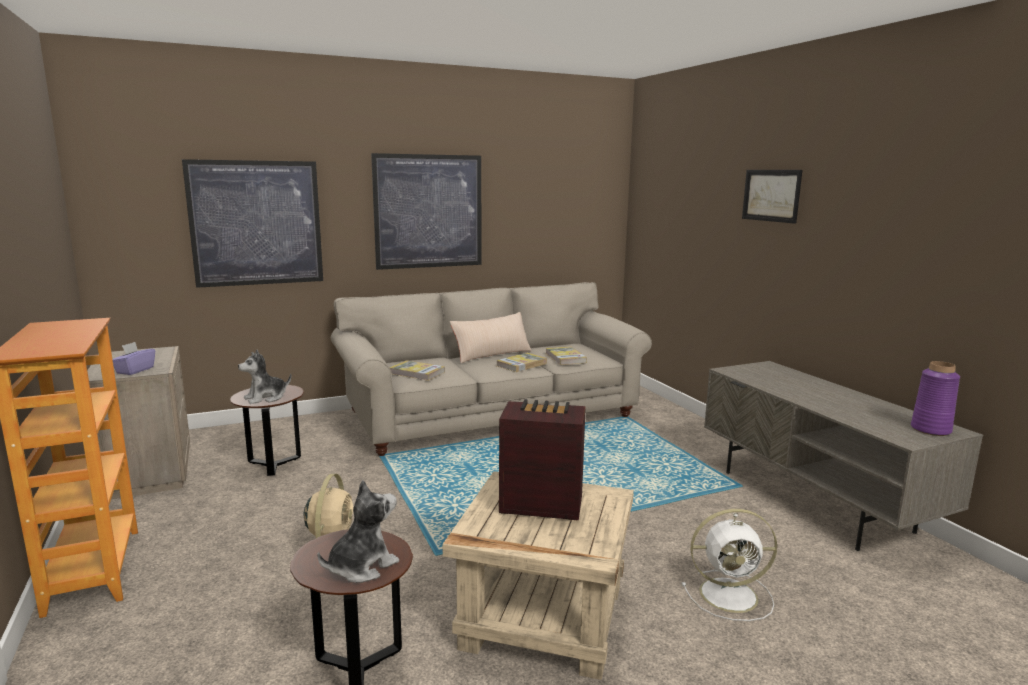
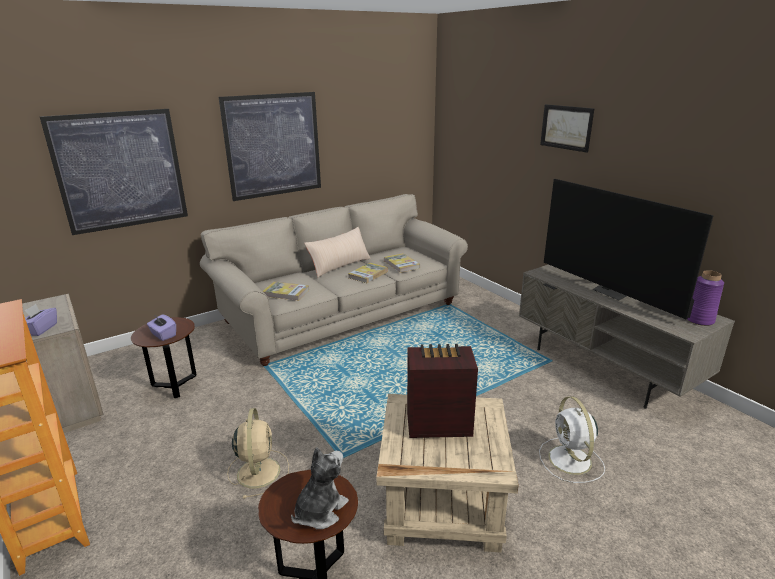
camera: 10 degrees left, 10 degrees up
plush toy [238,350,292,404] -> purple tissue box [147,315,176,341]
white fan [682,509,777,621] -> white fan turned 90 degrees clockwise [539,396,605,483]
none -> television [544,179,714,319]

